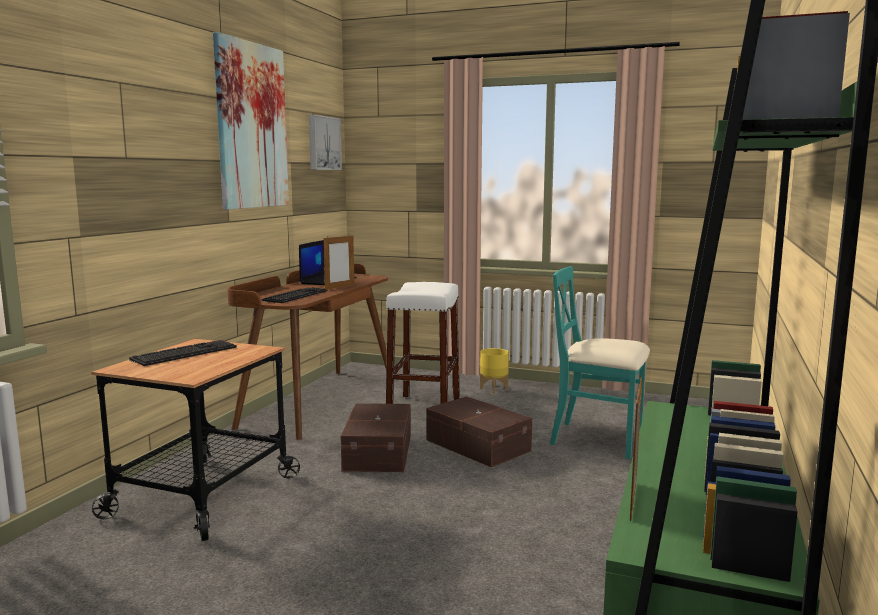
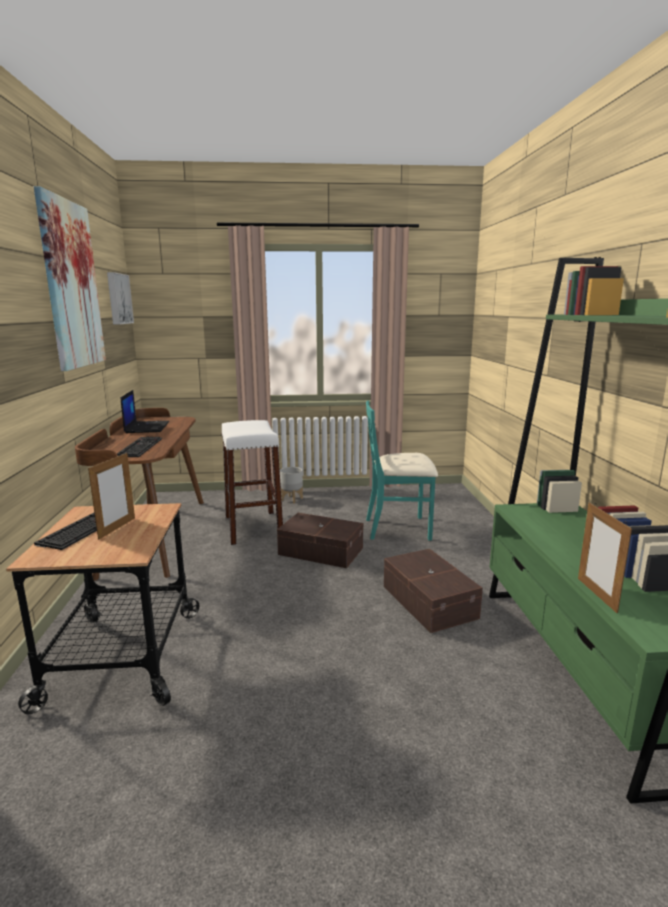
camera: 25 degrees left, 5 degrees up
picture frame [323,236,354,290] -> picture frame moved to [88,452,135,540]
brown storage box [341,403,411,472] -> brown storage box moved to [384,549,483,633]
yellow planter [480,348,509,394] -> grey planter [280,467,303,504]

